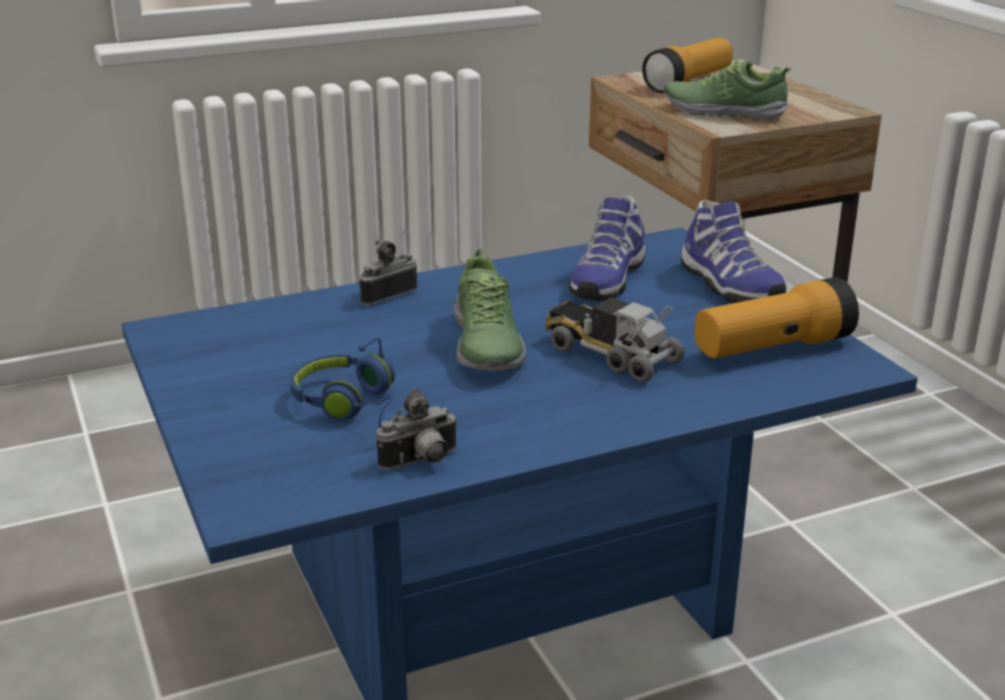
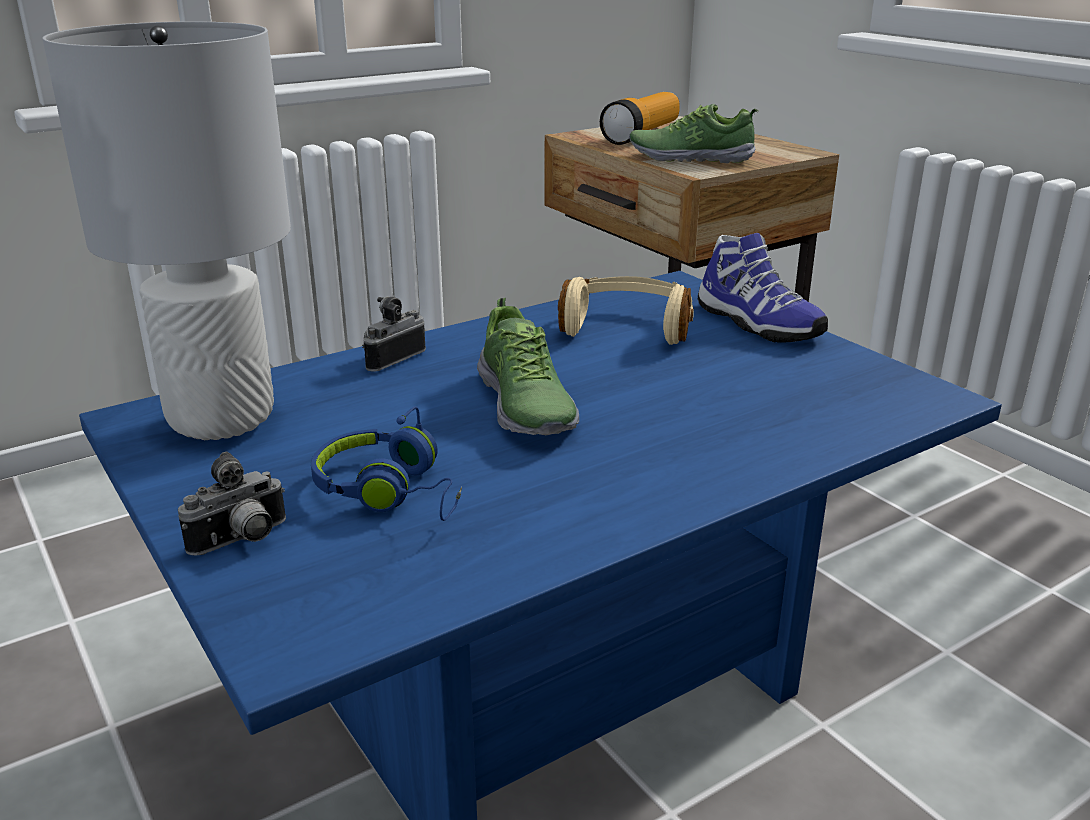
camera: 10 degrees left, 0 degrees up
camera [376,389,458,470] -> camera moved to [178,452,286,556]
toy truck [546,297,684,382] -> none
shoe [569,196,645,301] -> beige headphones [558,276,694,345]
flashlight [694,277,859,358] -> none
none -> grey table lamp [42,21,291,440]

